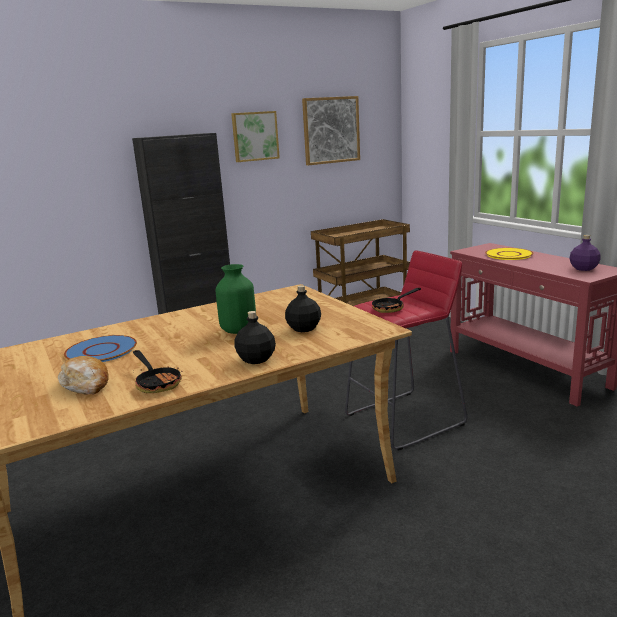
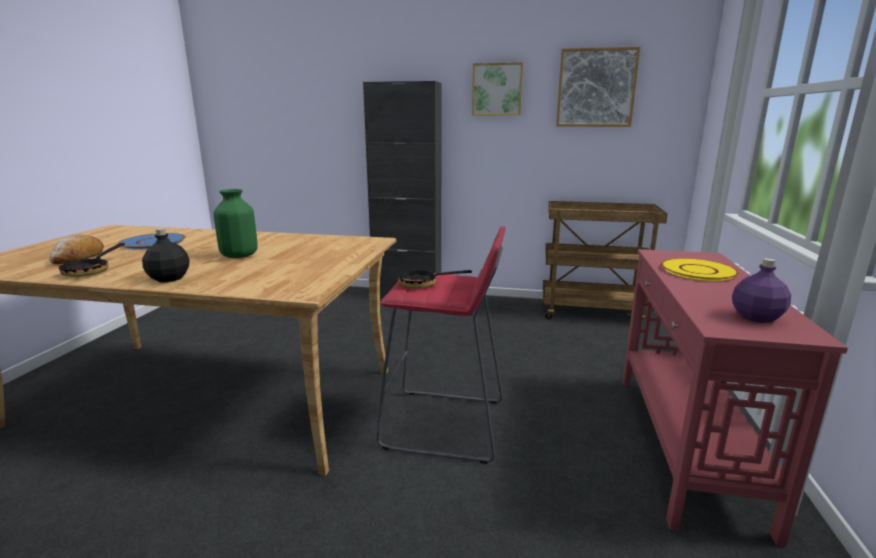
camera: 40 degrees right, 0 degrees up
black bottle [285,285,321,332] -> none

